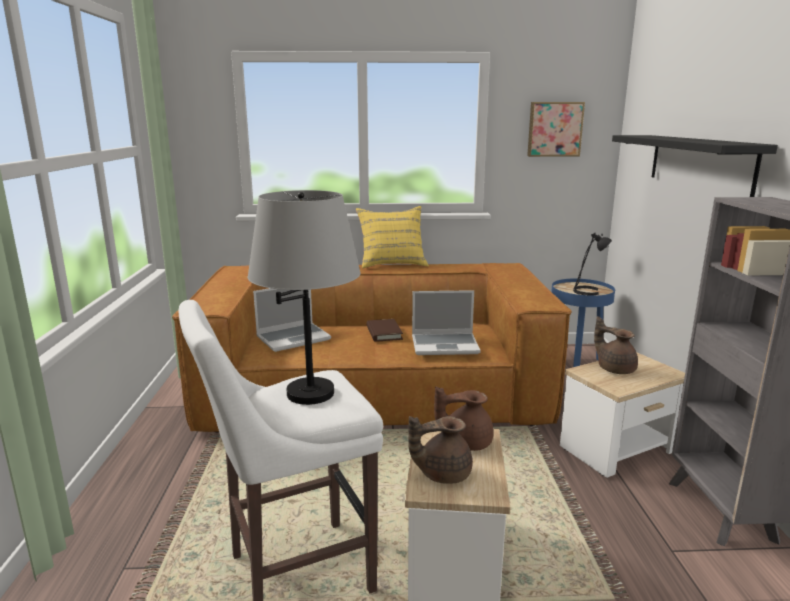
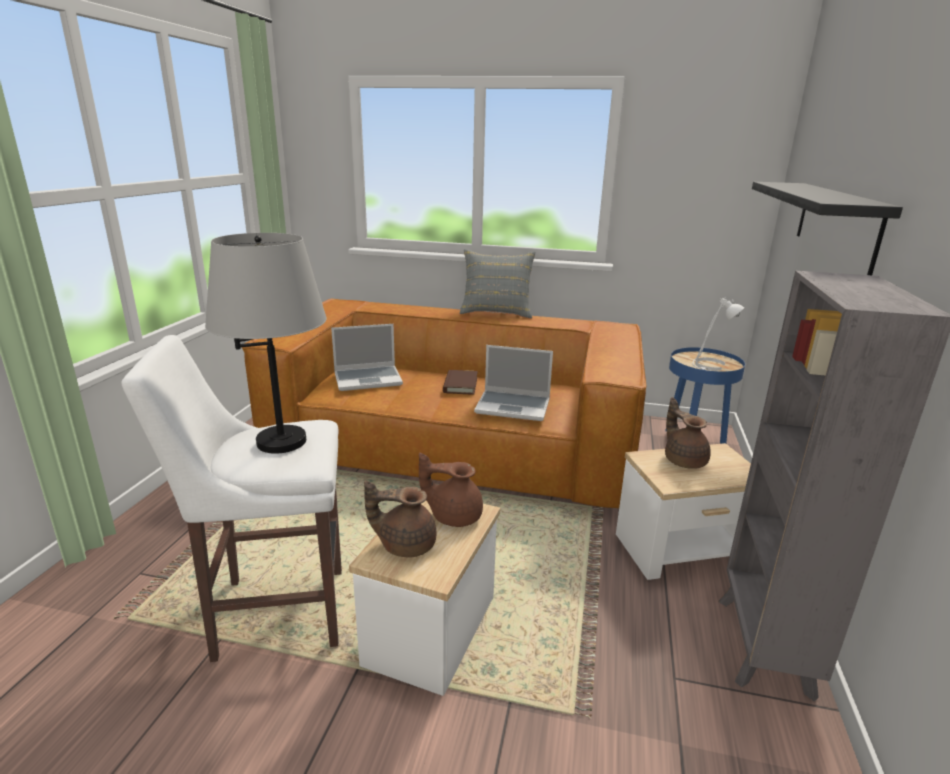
camera: 15 degrees right, 5 degrees up
yellow pillow [356,206,429,269] -> grey pillow [460,249,535,318]
picture [527,102,585,157] -> none
black table lamp [573,233,612,296] -> white table lamp [693,297,744,371]

